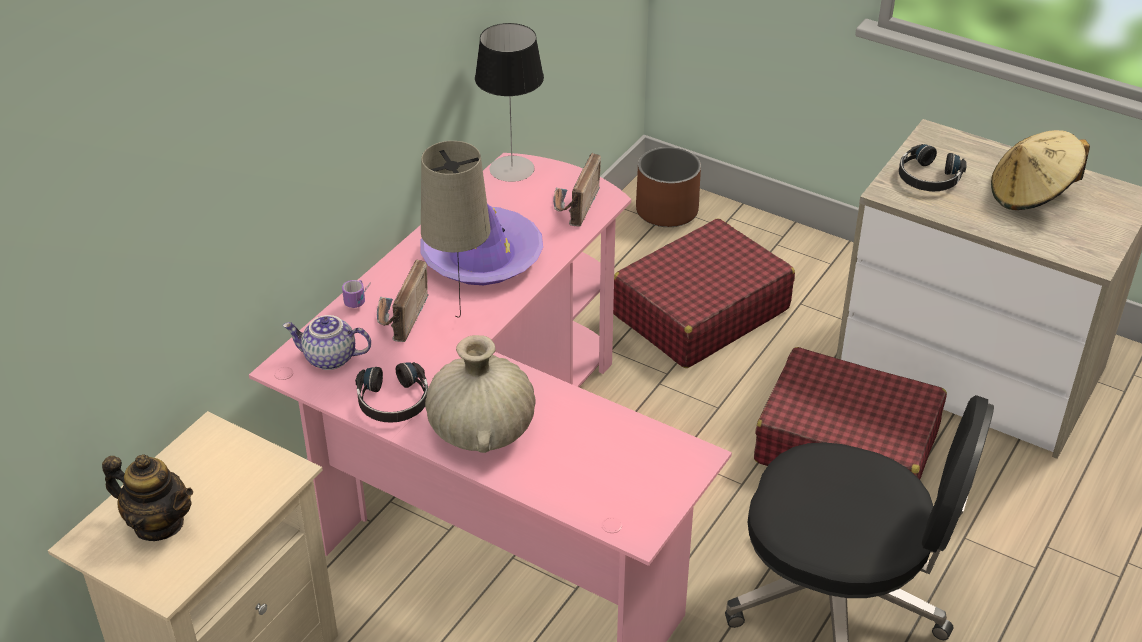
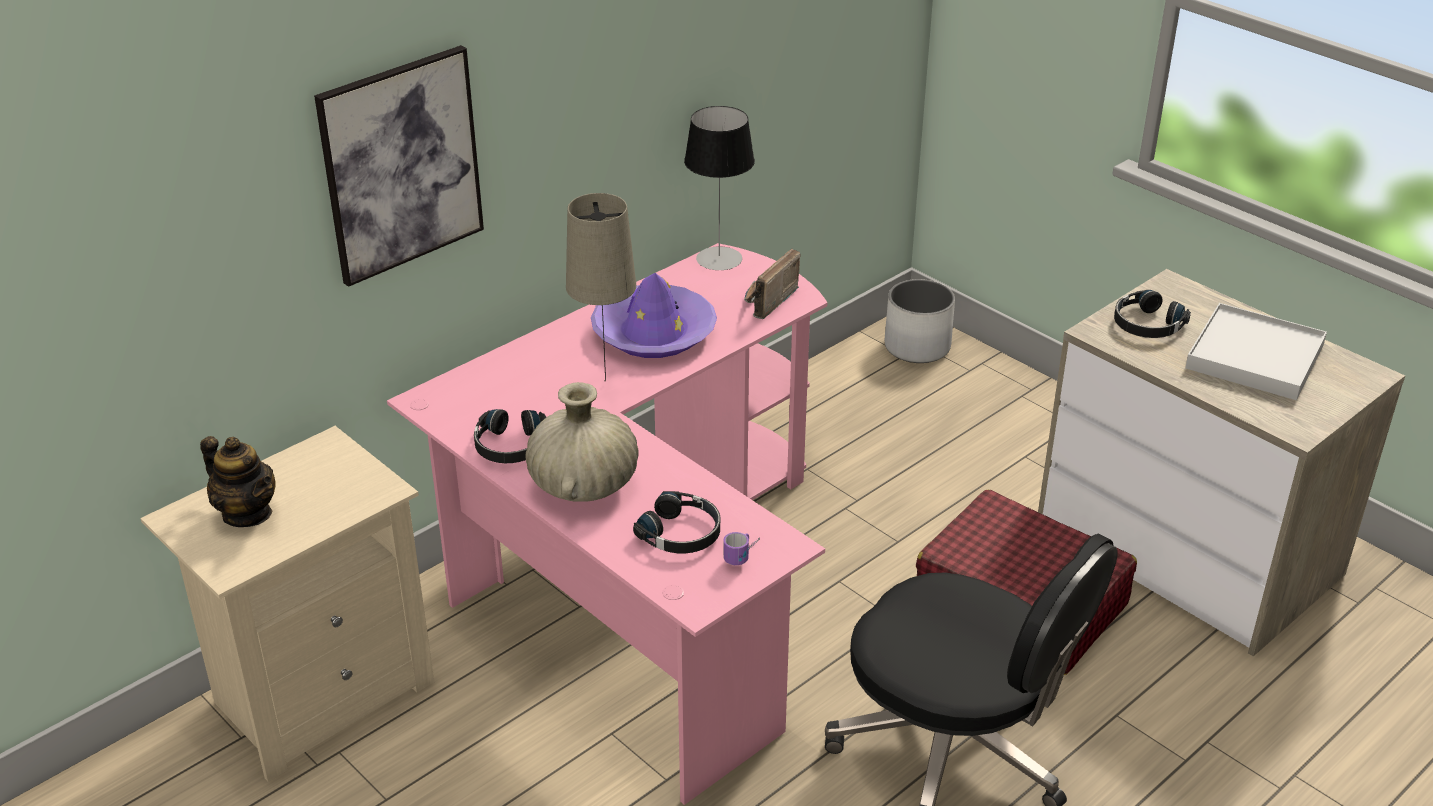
camera: 15 degrees right, 5 degrees down
teapot [283,315,371,370] -> none
mug [342,280,371,308] -> mug moved to [723,532,760,565]
radio [377,260,428,342] -> none
red suitcase [613,219,795,368] -> none
brown planter [636,147,701,227] -> white planter [885,279,955,363]
beige hat [991,130,1090,210] -> white tray [1185,303,1327,400]
none -> picture [314,45,484,287]
none -> black headphones [633,491,720,553]

